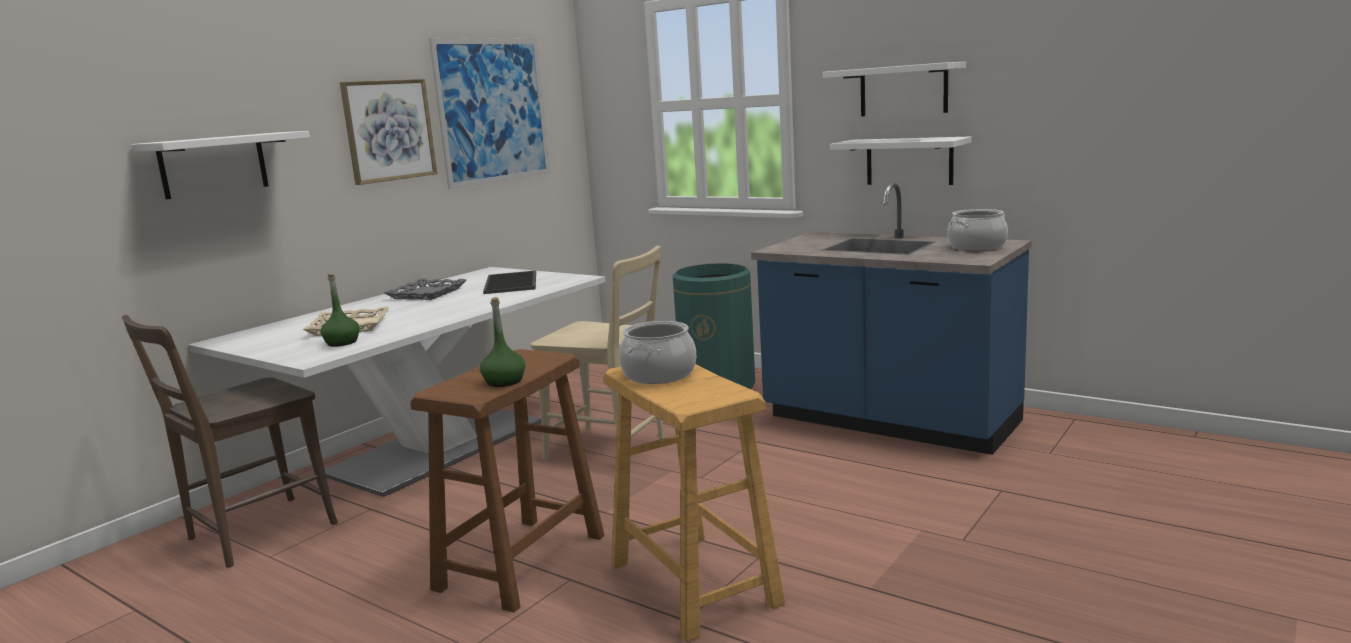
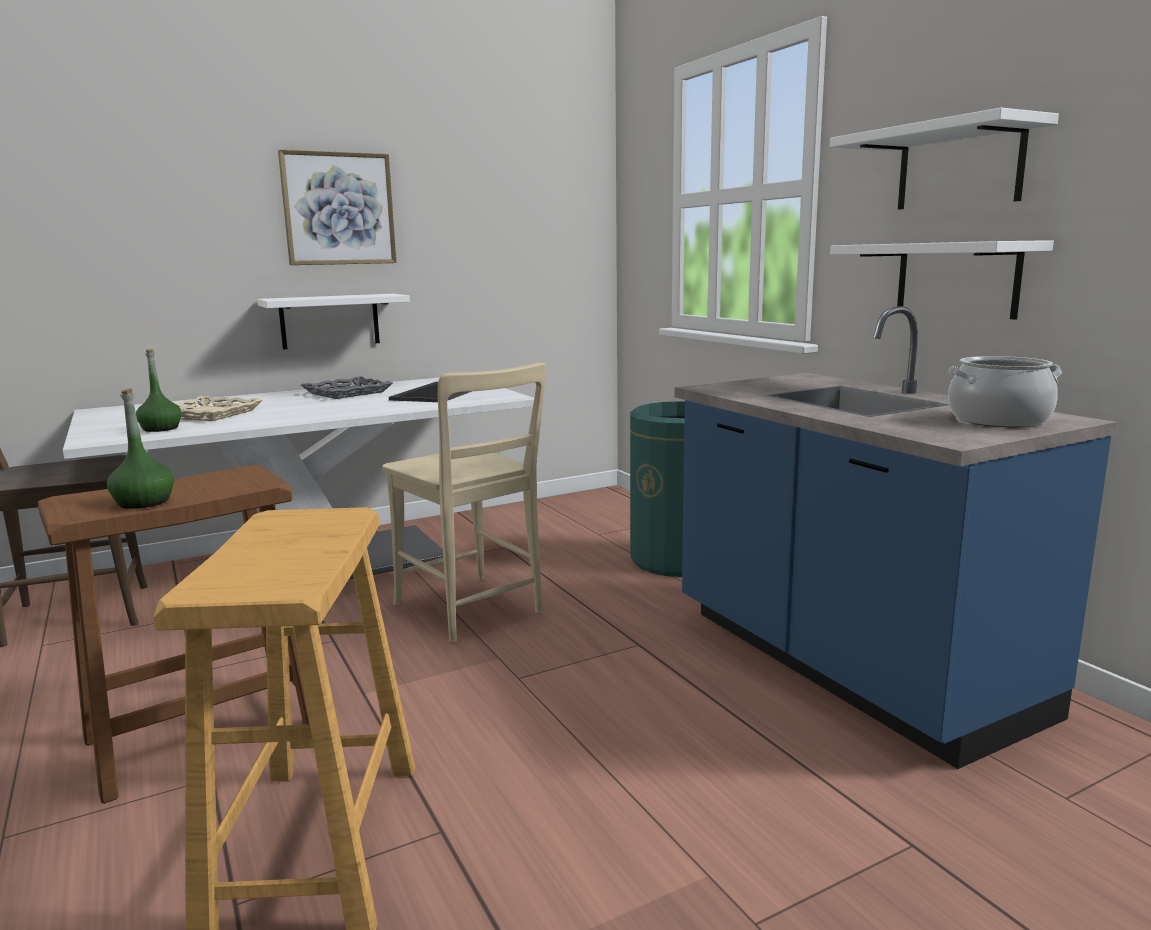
camera: 25 degrees right, 0 degrees up
white shelf [132,131,310,199] -> white shelf moved to [257,294,410,350]
picture [429,38,550,189] -> none
cooking pot [619,321,696,384] -> none

